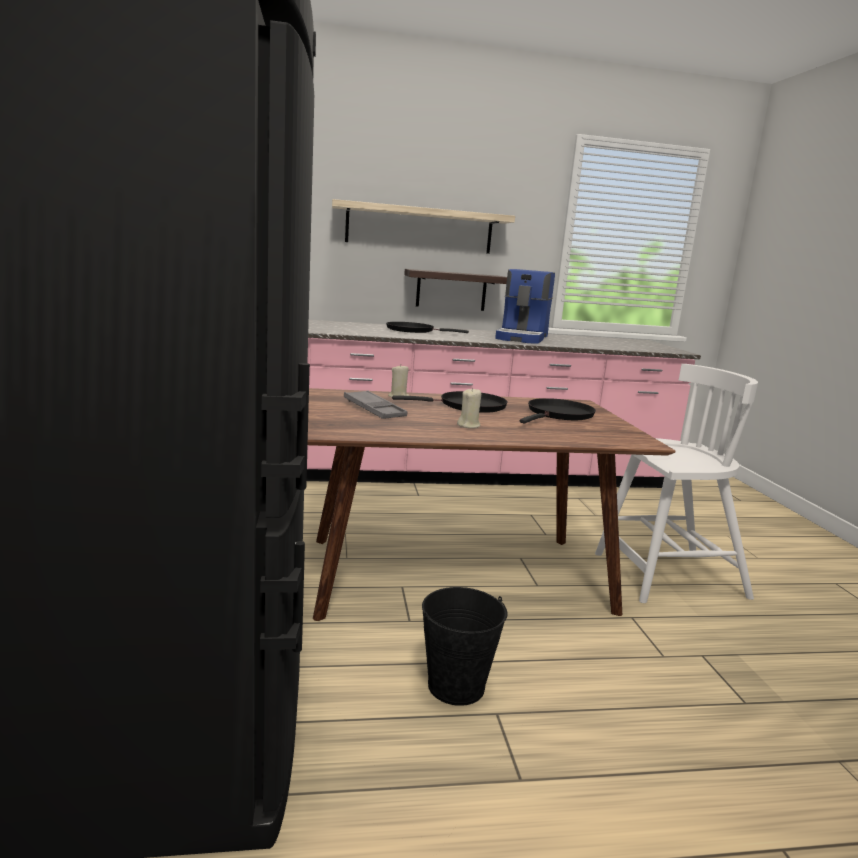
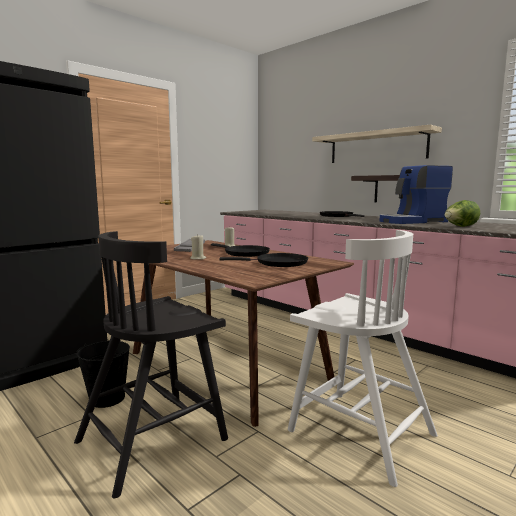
camera: 55 degrees right, 5 degrees down
none -> black chair [74,231,228,498]
none -> lettuce [444,200,480,227]

